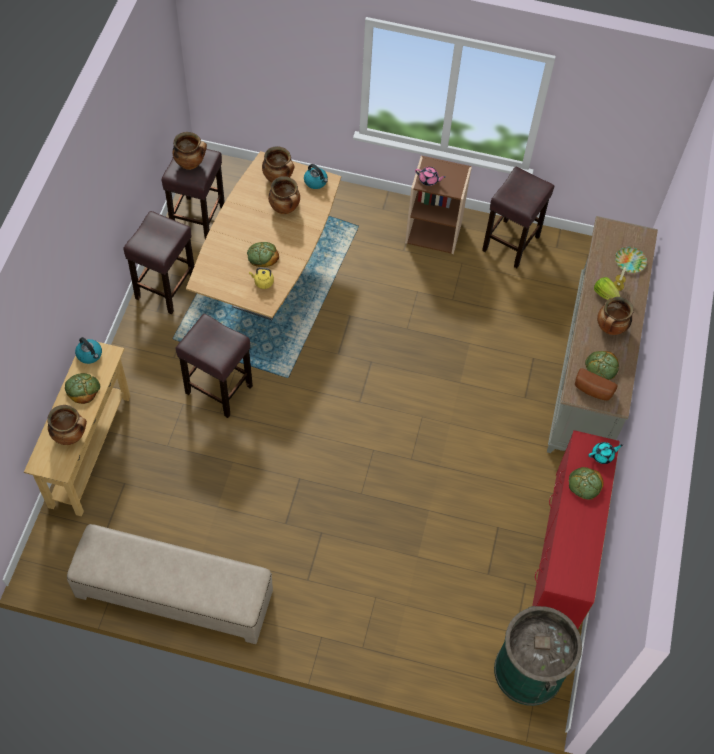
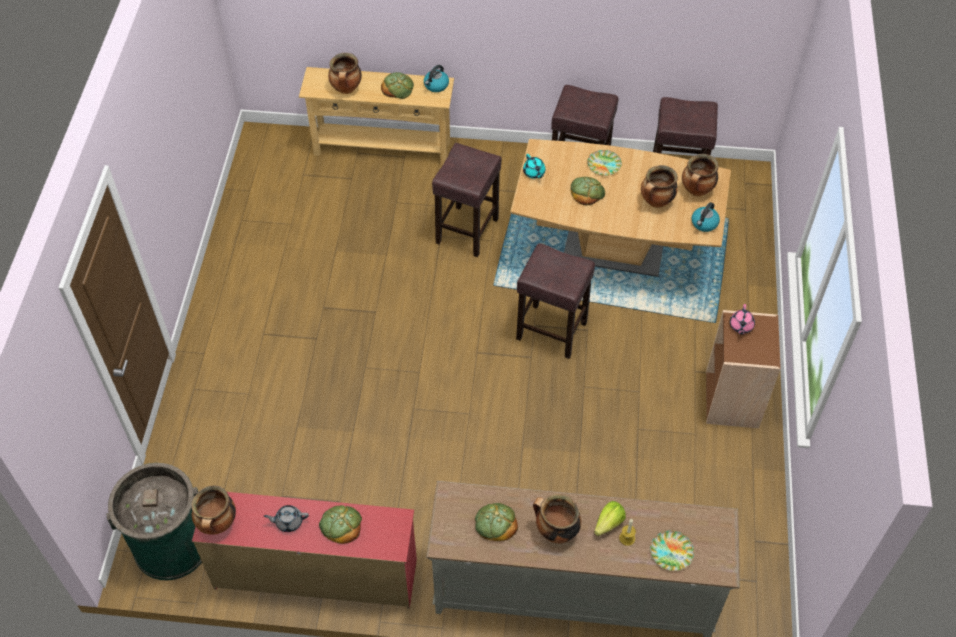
camera: 85 degrees right, 5 degrees down
beige bench [67,524,273,644] -> none
cooking pot [172,132,207,170] -> cooking pot moved to [192,486,236,535]
yellow kettle [249,267,274,289] -> none
brown stool [482,167,554,268] -> brown stool moved to [516,243,595,359]
bread [575,368,617,401] -> none
turquoise teapot [588,442,623,464] -> turquoise teapot moved to [523,154,546,178]
none -> grey teapot [264,505,309,532]
none -> plate [587,150,622,176]

